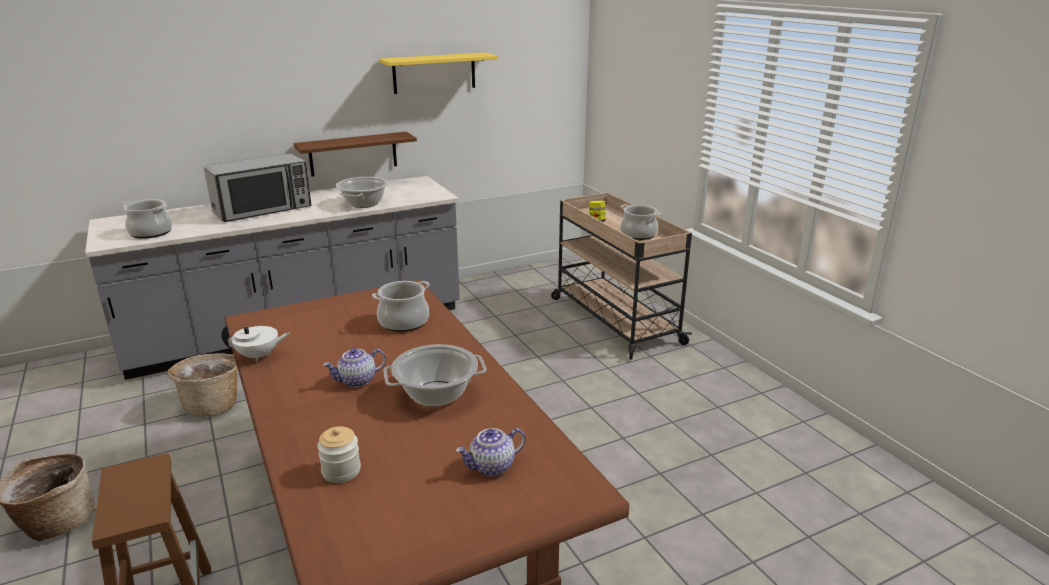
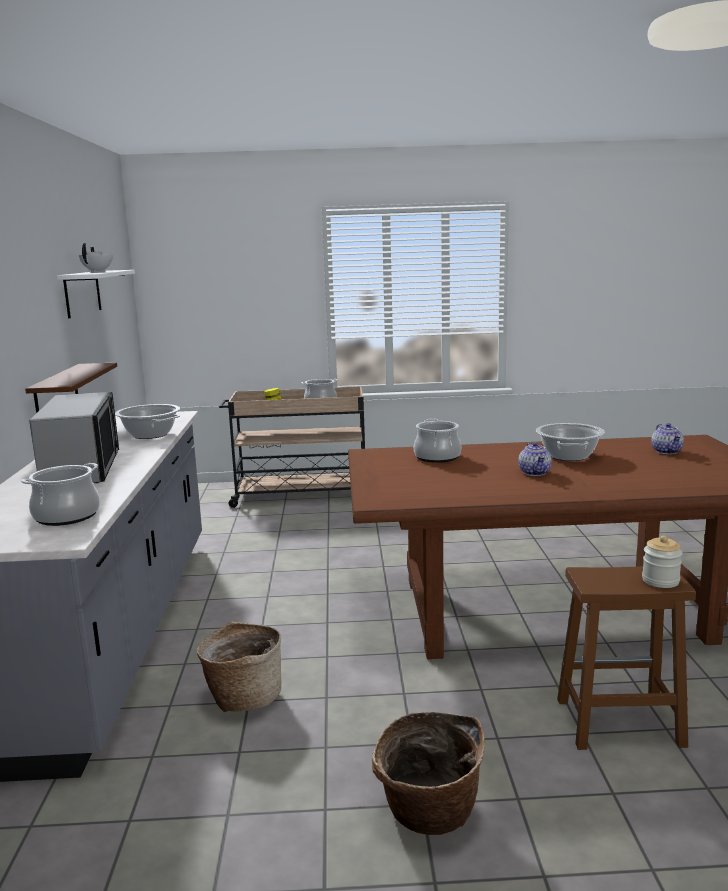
camera: 65 degrees left, 10 degrees down
white teapot [221,324,291,362] -> white teapot moved to [79,243,113,272]
jar [317,426,361,483] -> jar moved to [642,535,682,588]
yellow shelf [379,52,498,94] -> white shelf [57,270,135,318]

